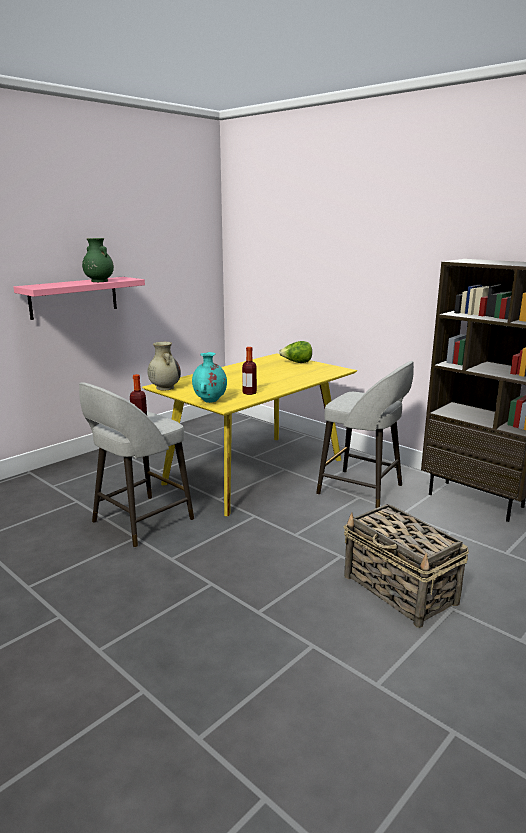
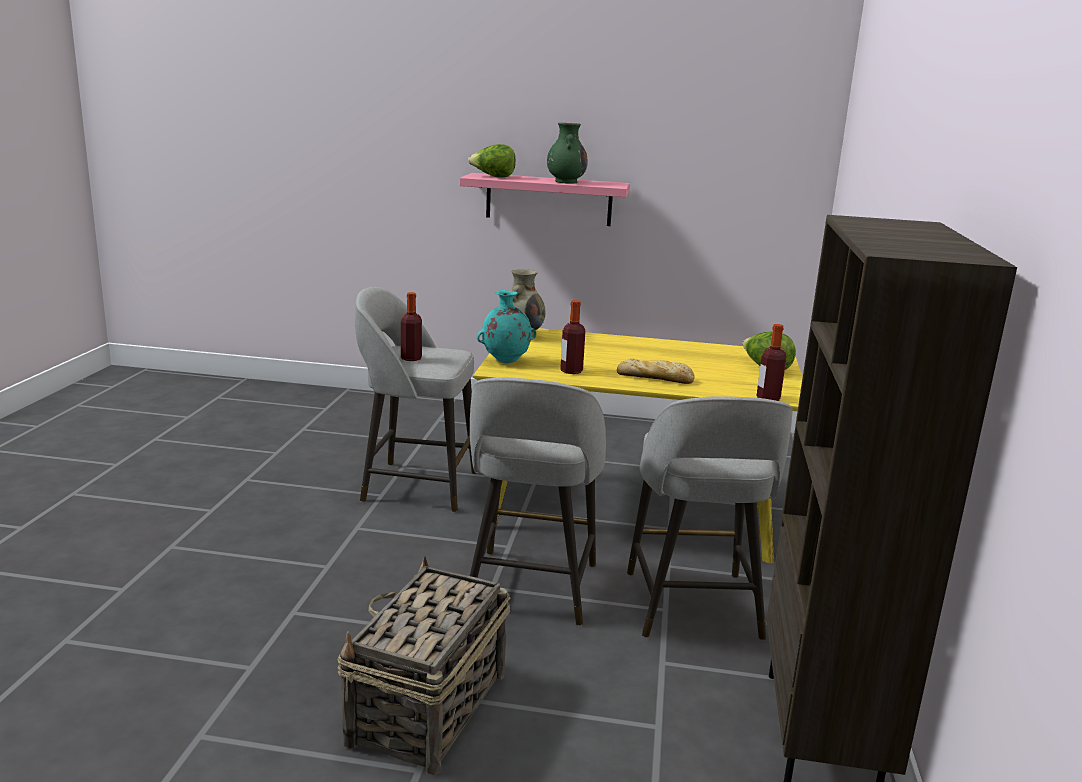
camera: 55 degrees right, 0 degrees up
none -> lettuce [468,144,516,178]
none -> grey stool [470,377,606,626]
none -> bread [617,359,694,384]
none -> bottle [756,324,786,401]

